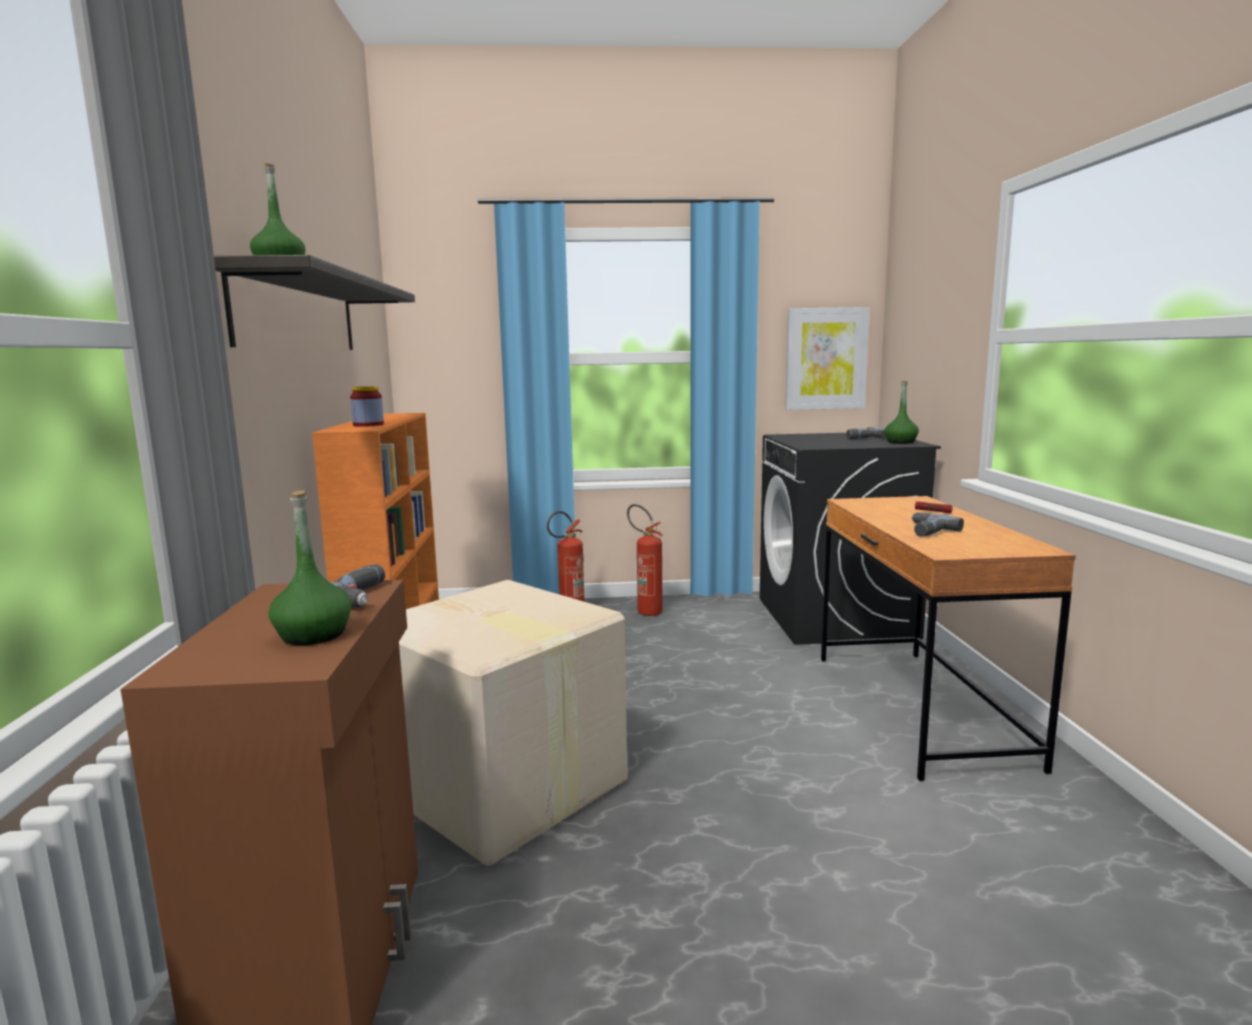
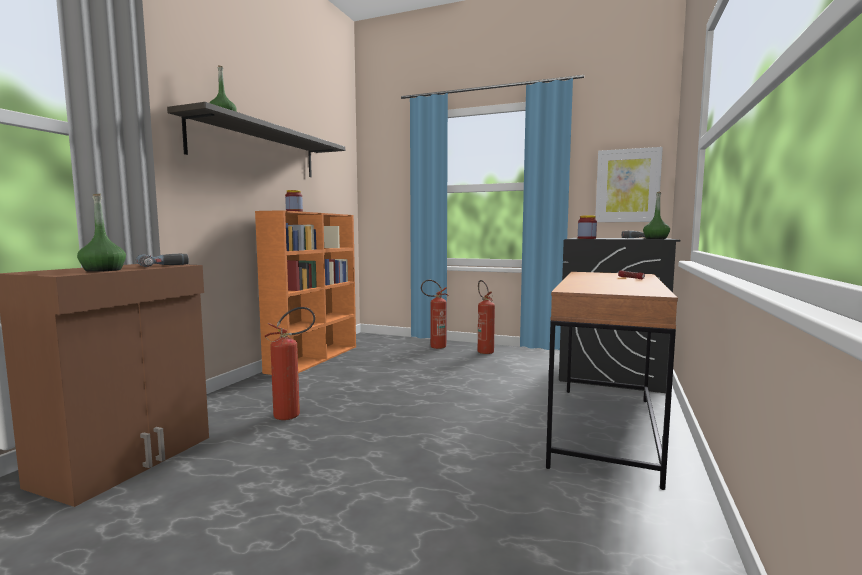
camera: 25 degrees right, 5 degrees down
cardboard box [399,580,628,866] -> fire extinguisher [265,307,315,420]
power drill [911,512,964,537] -> none
none -> jar [578,215,597,239]

